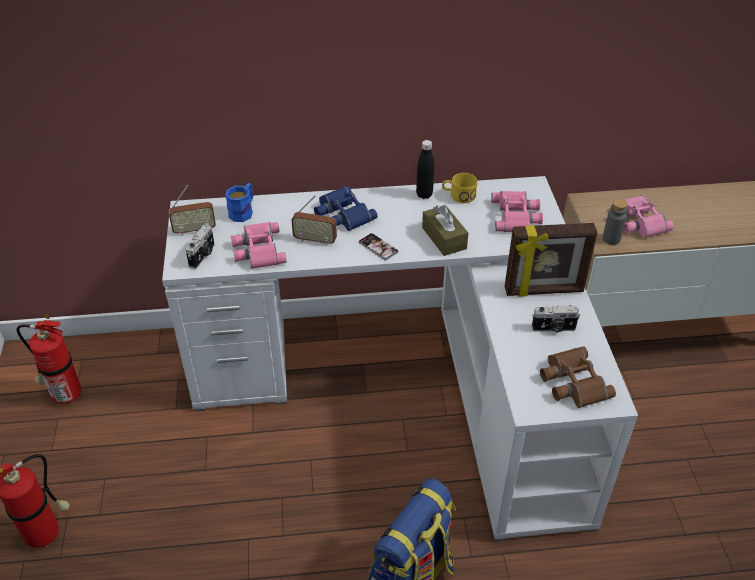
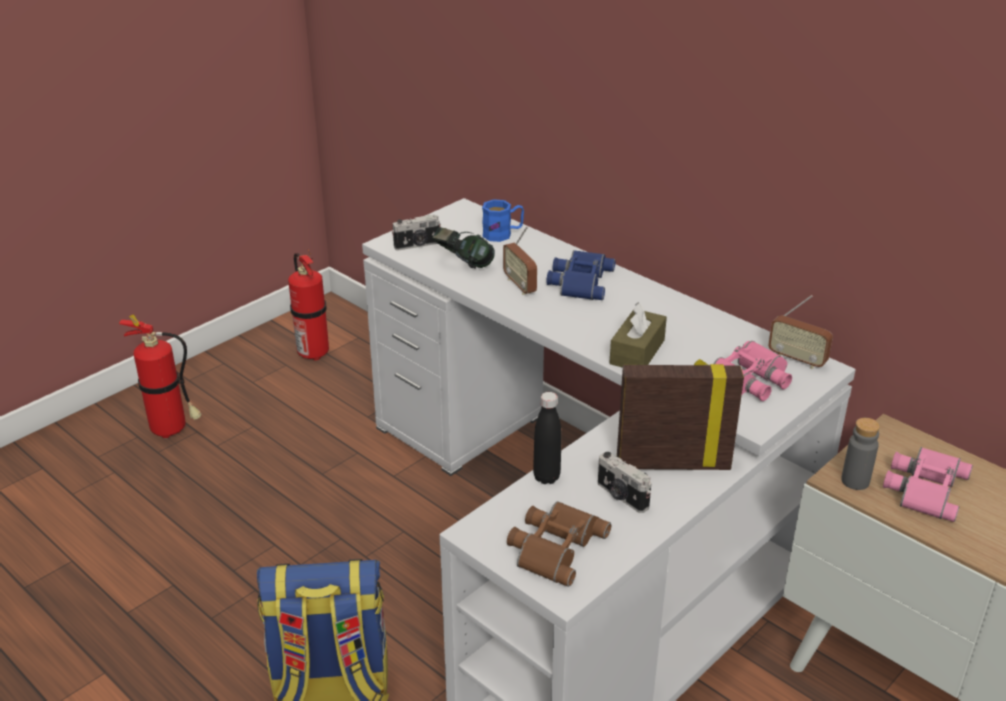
camera: 50 degrees right, 10 degrees down
radio [169,185,216,236] -> radio moved to [768,295,833,369]
pink binoculars [231,222,287,269] -> headphones [432,227,495,269]
phone [359,233,399,260] -> none
black bottle [416,140,434,199] -> black bottle moved to [533,392,562,484]
yellow mug [442,173,477,203] -> none
picture frame [505,223,598,297] -> picture frame turned 135 degrees clockwise [617,359,744,470]

